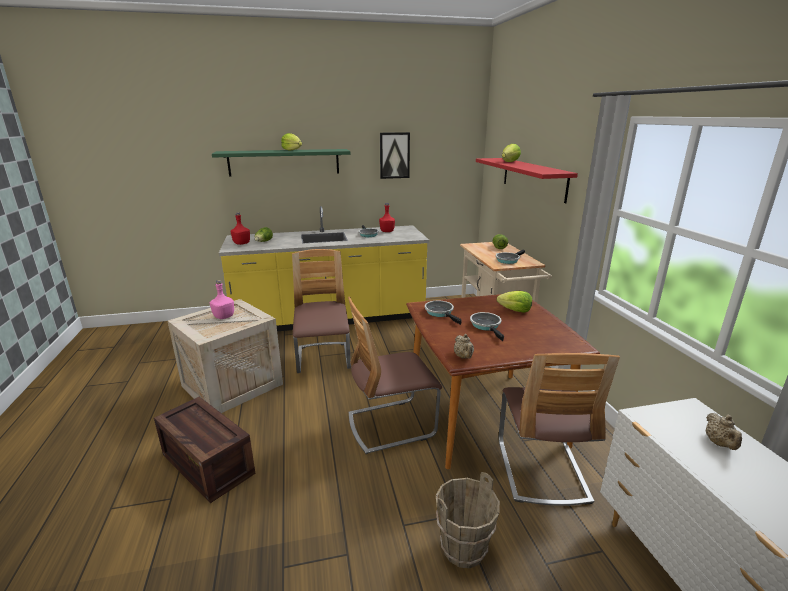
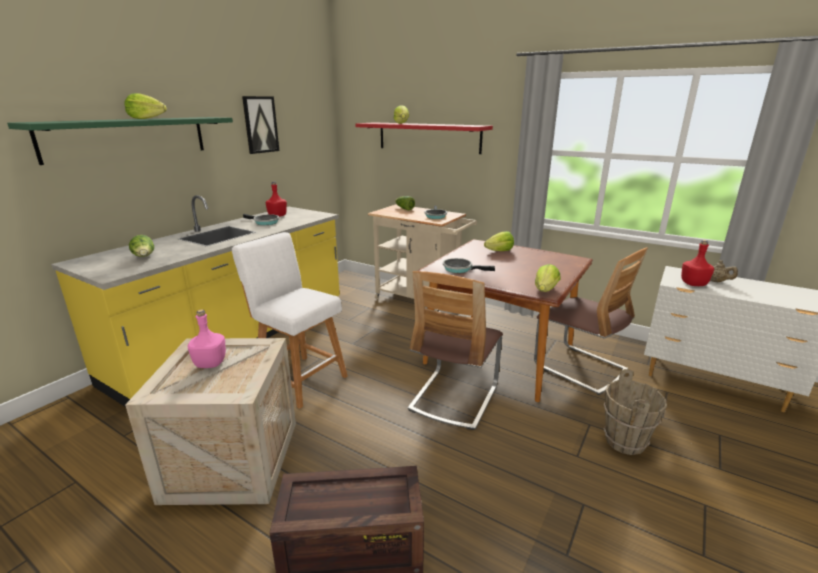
camera: 45 degrees left, 0 degrees up
red bottle [230,212,250,245] -> red bottle moved to [681,240,714,286]
chair [292,249,351,373] -> white stool [232,232,348,409]
beige teapot [454,334,474,359] -> lettuce [535,264,561,292]
frying pan [470,312,504,341] -> none

